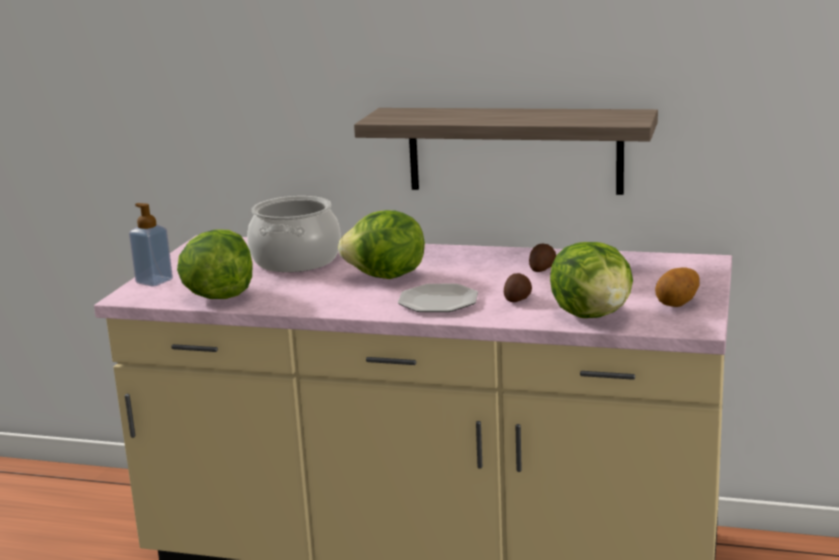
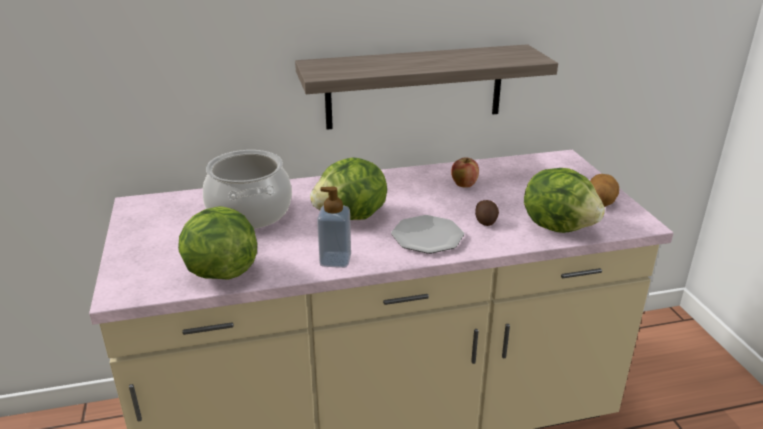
camera: 30 degrees left, 10 degrees up
soap dispenser [129,203,173,287] -> soap dispenser moved to [317,186,351,268]
potato [529,244,556,272] -> apple [451,157,479,188]

